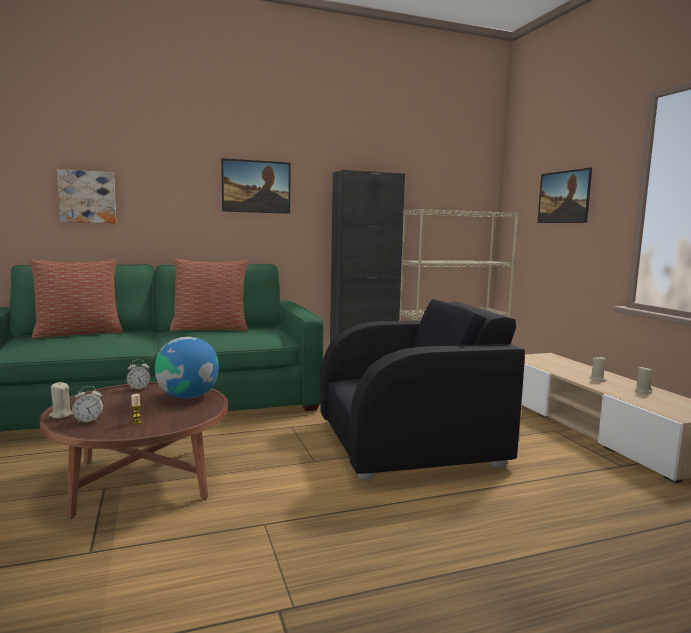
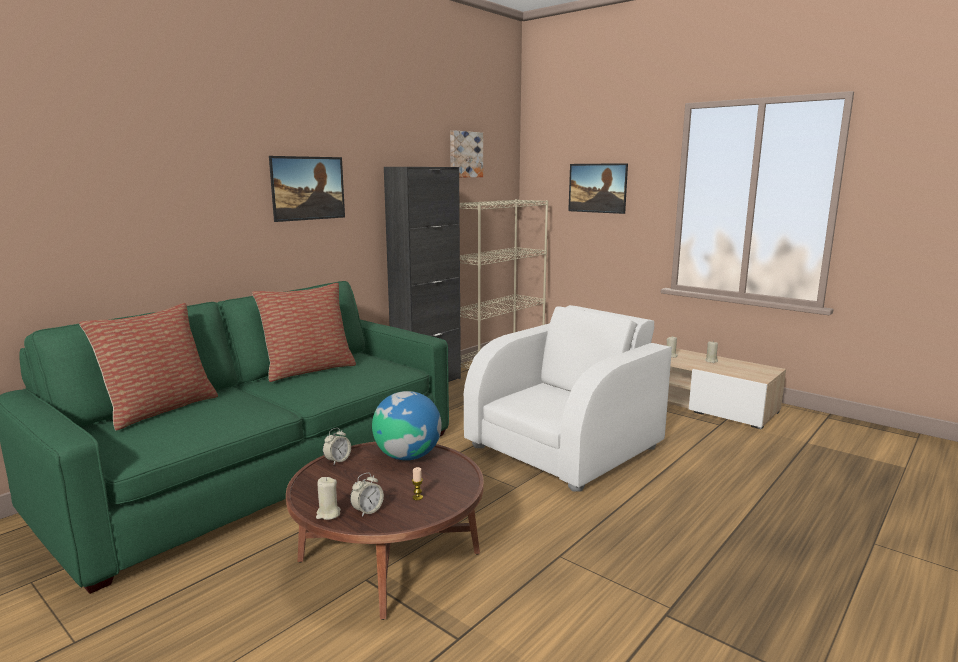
camera: 30 degrees left, 5 degrees up
picture [57,169,116,223] -> picture moved to [450,130,483,177]
black armchair [320,299,525,481] -> white armchair [464,305,672,491]

